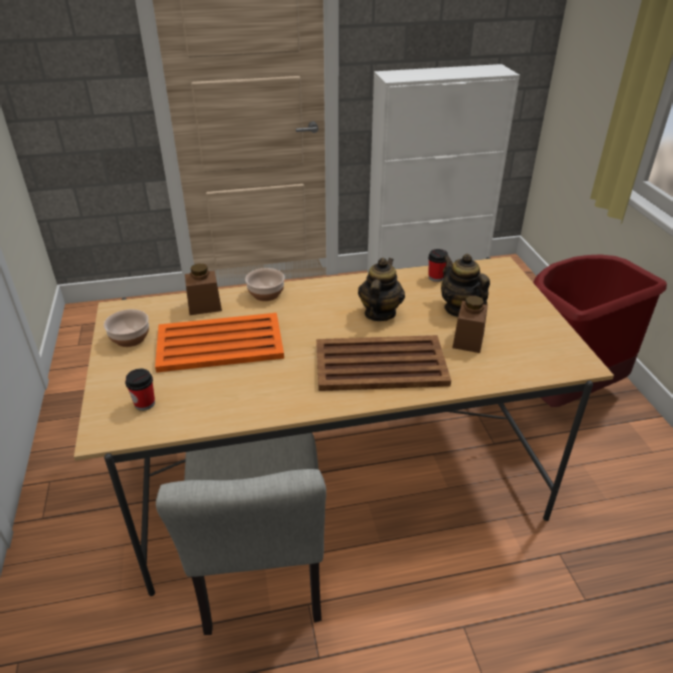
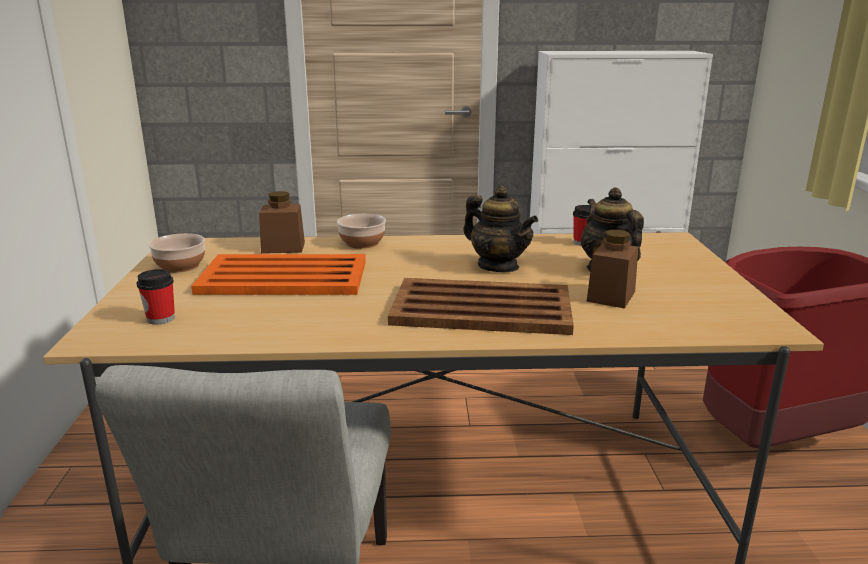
camera: 10 degrees right, 15 degrees down
teapot [358,258,405,321] -> teapot turned 105 degrees clockwise [464,186,538,272]

